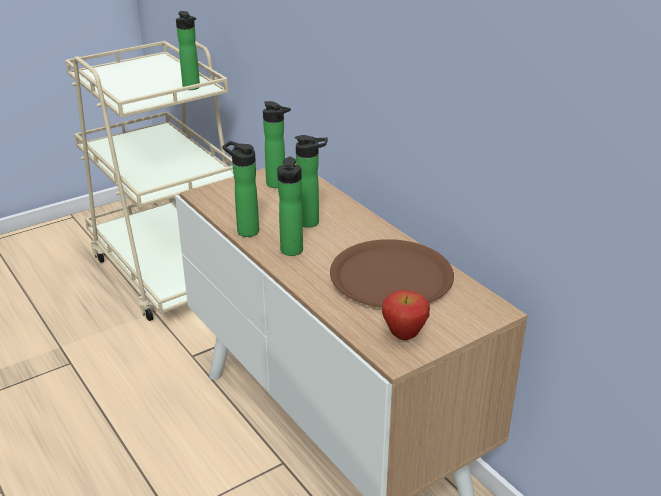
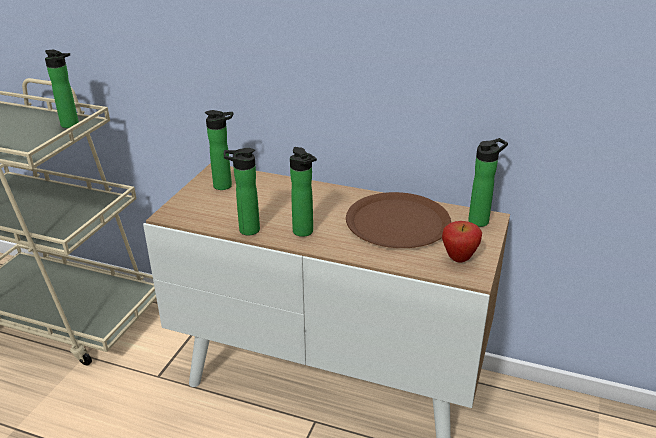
camera: 35 degrees left, 0 degrees up
bottle [295,135,328,228] -> bottle moved to [468,138,508,227]

